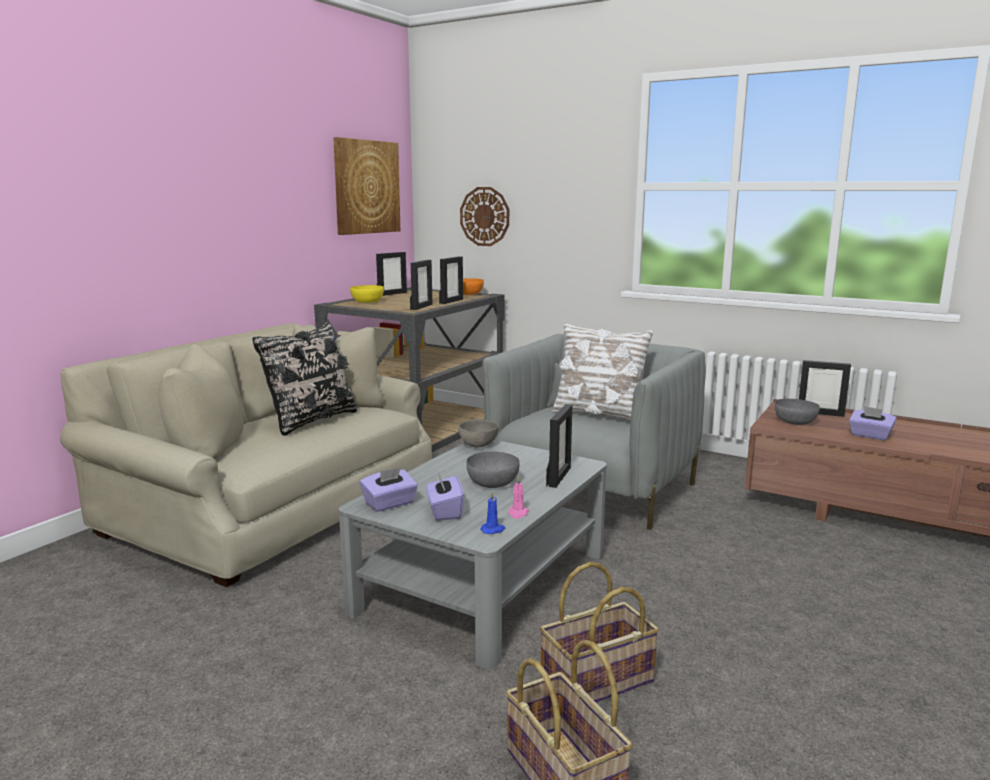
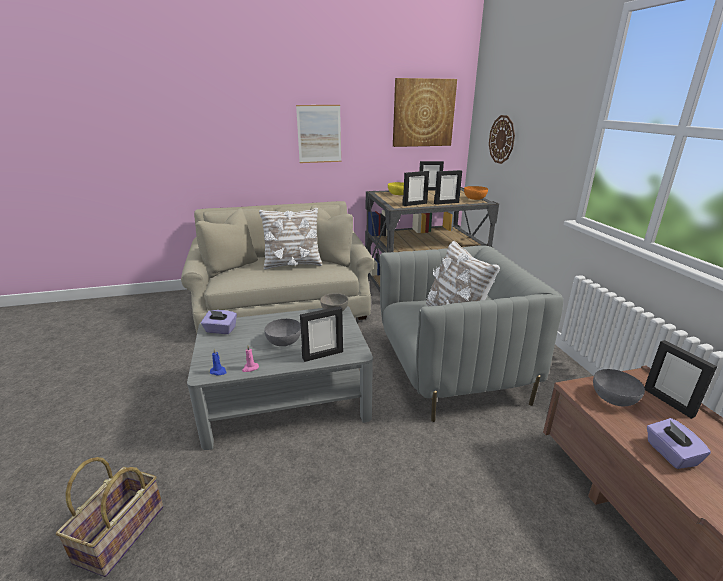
camera: 45 degrees right, 10 degrees up
black pillow [253,323,357,436] -> white pillow [259,208,322,270]
purple tissue box [426,471,464,521] -> none
basket [539,562,659,702] -> none
none -> picture [296,105,341,163]

